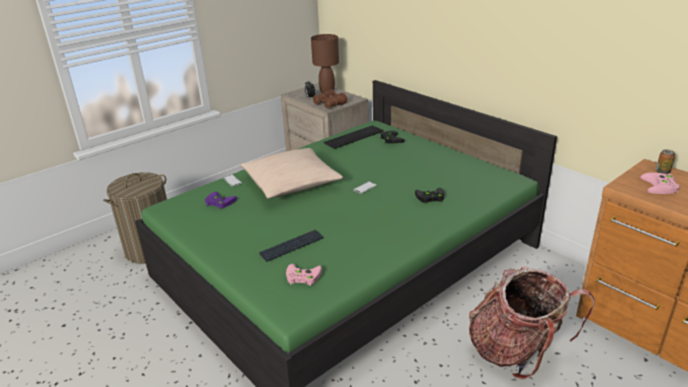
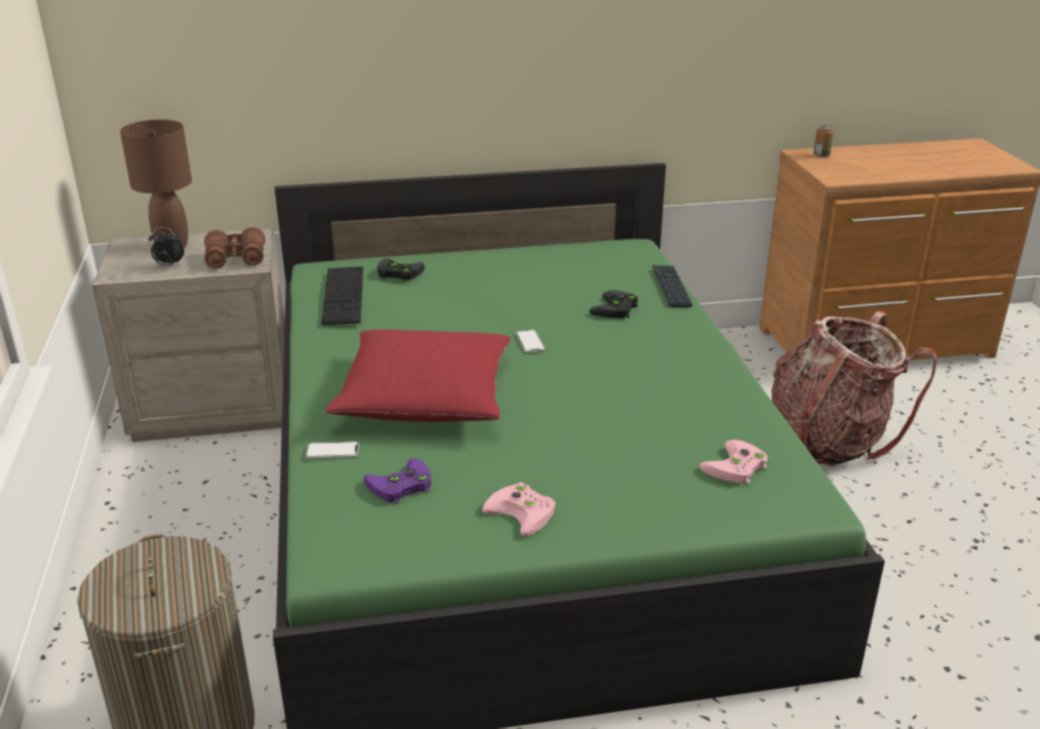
camera: 60 degrees left, 0 degrees up
beige pillow [240,148,344,199] -> red pillow [325,329,511,422]
keyboard [259,230,324,262] -> keyboard moved to [652,265,693,308]
pink game controller [640,172,679,194] -> pink game controller moved to [482,482,556,537]

